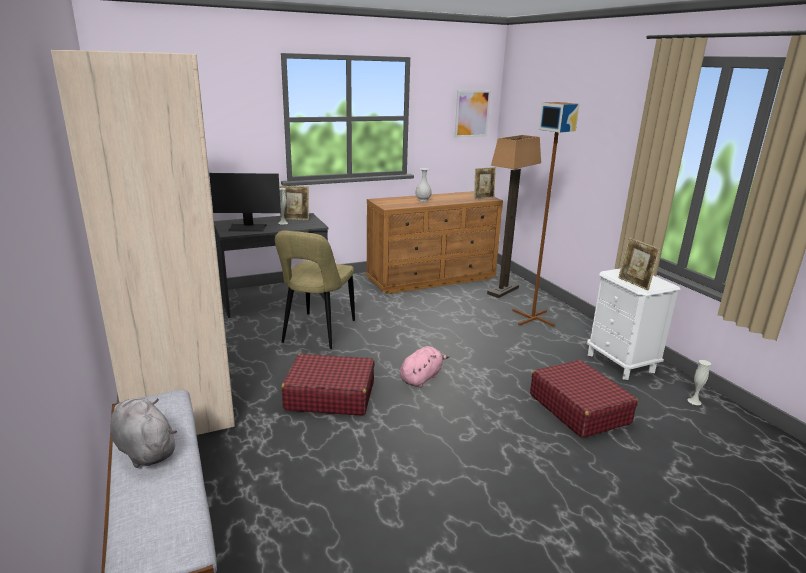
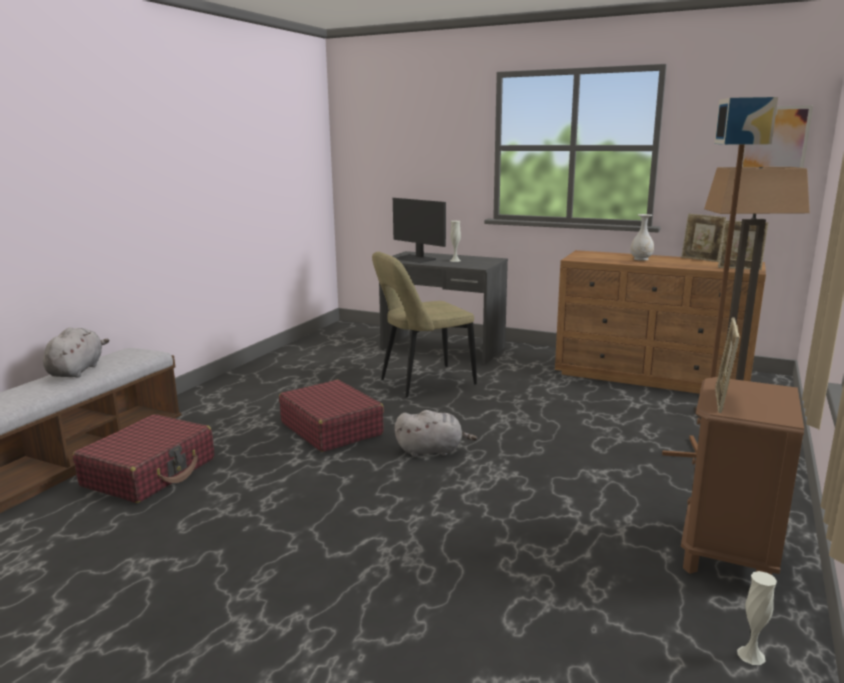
camera: 50 degrees right, 5 degrees down
beige wardrobe [51,50,235,435] -> none
picture frame [279,186,309,220] -> picture frame moved to [681,213,727,262]
pink plush toy [400,346,450,388] -> grey plush toy [394,410,477,457]
red suitcase [530,360,638,438] -> red suitcase moved to [73,414,214,503]
white nightstand [587,268,680,380] -> brown nightstand [681,377,804,575]

